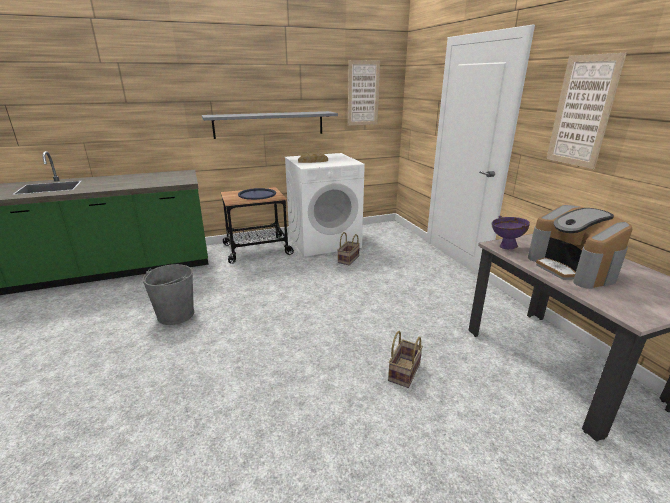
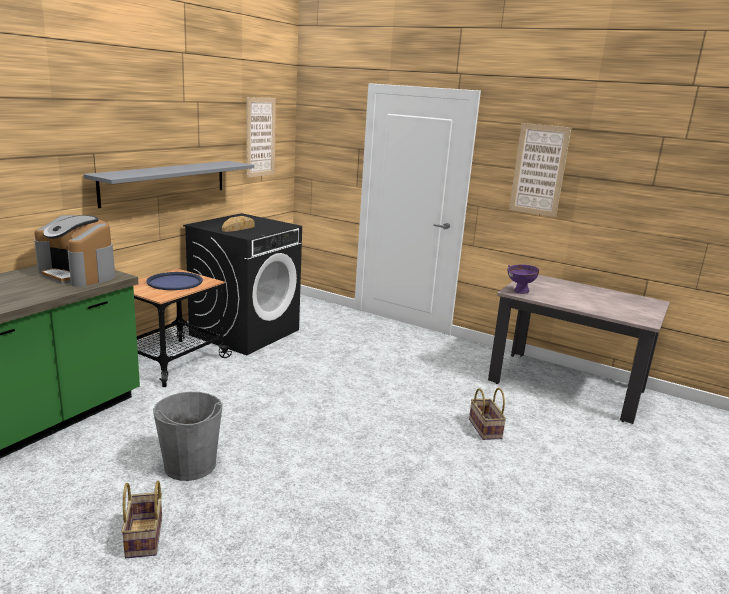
camera: 40 degrees left, 5 degrees down
white washing machine [285,153,365,257] -> black washing machine [183,213,302,355]
basket [337,232,360,265] -> basket moved to [121,481,162,558]
coffee machine [528,205,632,289] -> coffee machine moved to [34,215,115,287]

